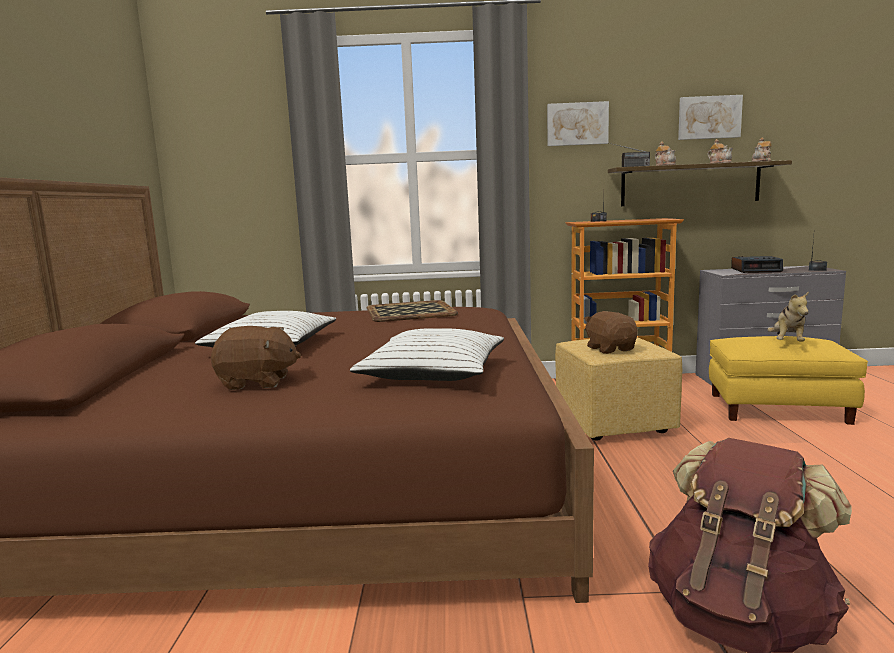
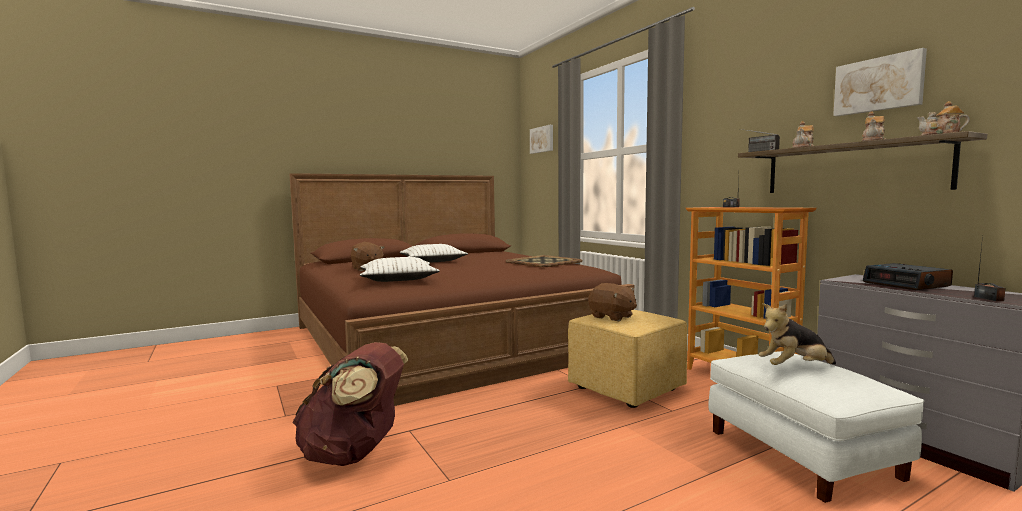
camera: 60 degrees right, 5 degrees down
picture [547,101,609,146] -> picture moved to [530,125,553,154]
brown plush toy [584,311,638,354] -> brown plush toy turned 90 degrees clockwise [588,283,637,321]
yellow ottoman [709,336,868,425] -> white ottoman [708,351,924,503]

